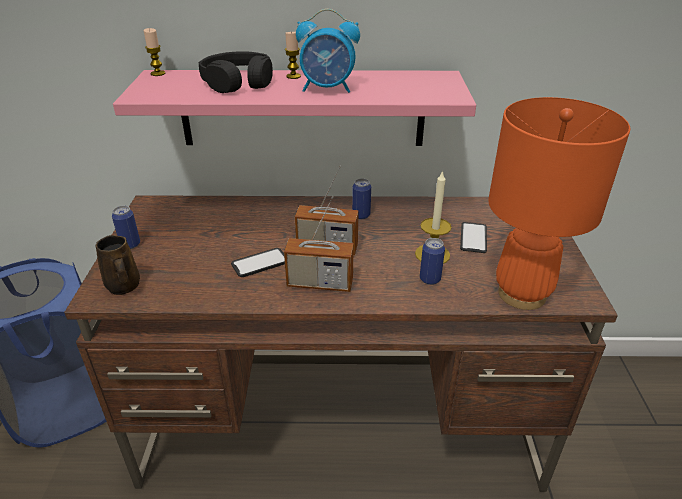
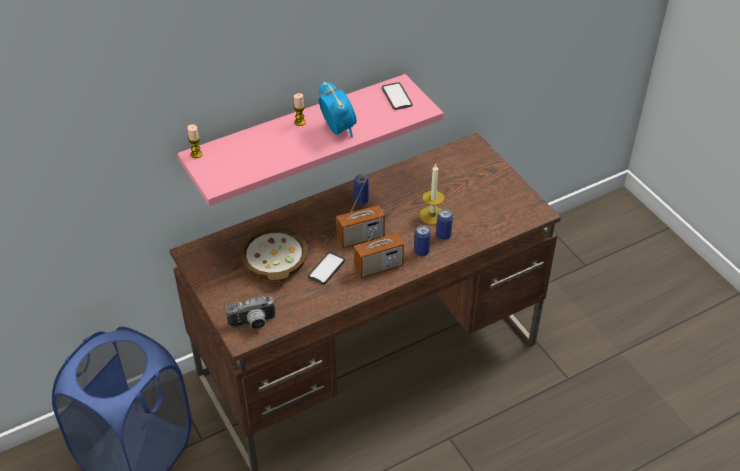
camera: 30 degrees left, 10 degrees up
brown mug [96,235,140,295] -> camera [226,296,276,329]
can [112,206,140,249] -> can moved to [414,225,431,256]
black headphones [199,51,273,93] -> none
alarm clock [296,9,360,93] -> alarm clock turned 90 degrees counterclockwise [319,81,357,138]
phone [460,222,487,253] -> phone moved to [382,82,413,110]
orange table lamp [488,97,630,310] -> none
none -> bowl [240,223,307,282]

